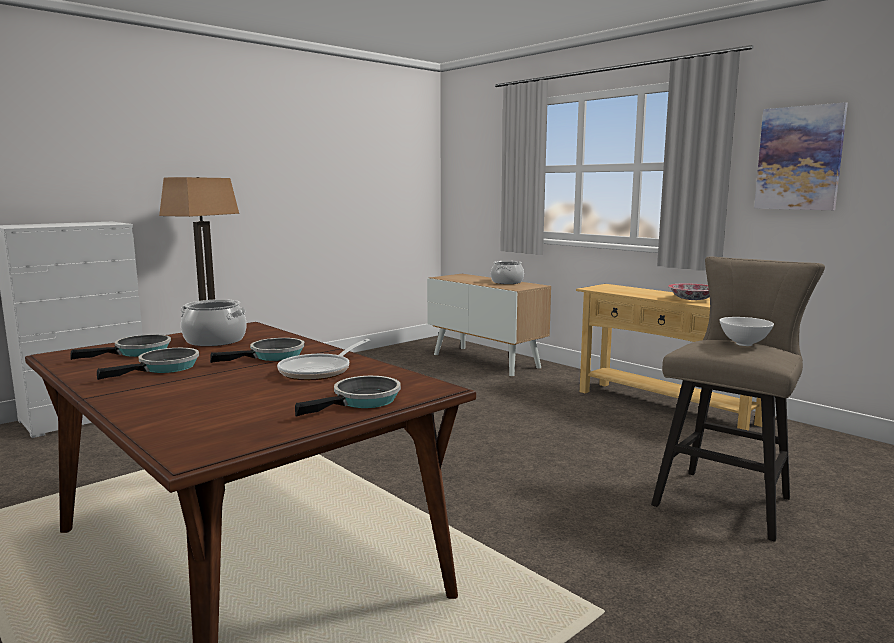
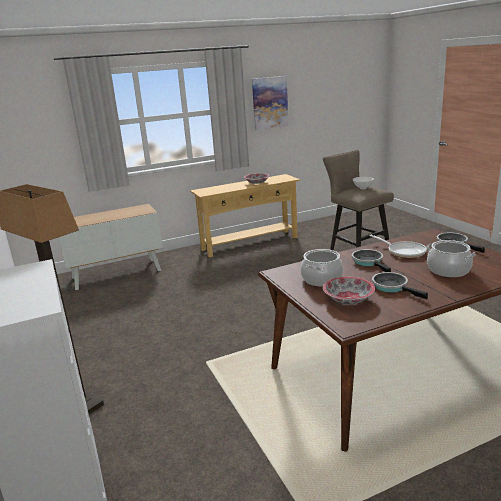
camera: 70 degrees left, 10 degrees up
frying pan [71,334,171,360] -> bowl [323,277,375,304]
cooking pot [491,261,524,284] -> cooking pot moved to [426,240,476,277]

